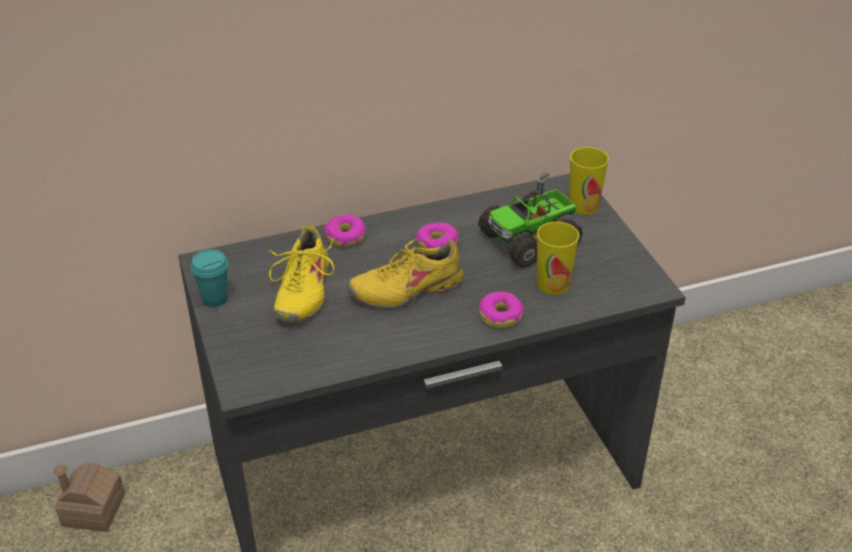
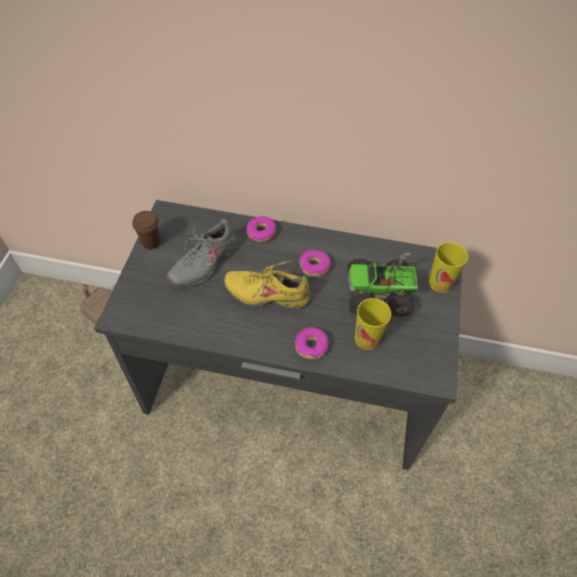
camera: 30 degrees right, 15 degrees up
turquoise cup [191,249,228,307] -> brown cup [132,211,160,249]
yellow shoe [268,224,335,322] -> grey shoe [167,219,237,287]

